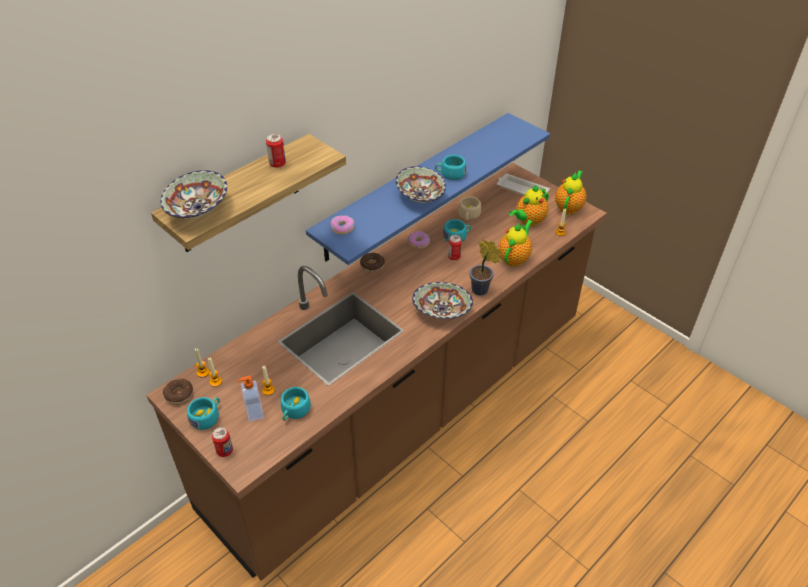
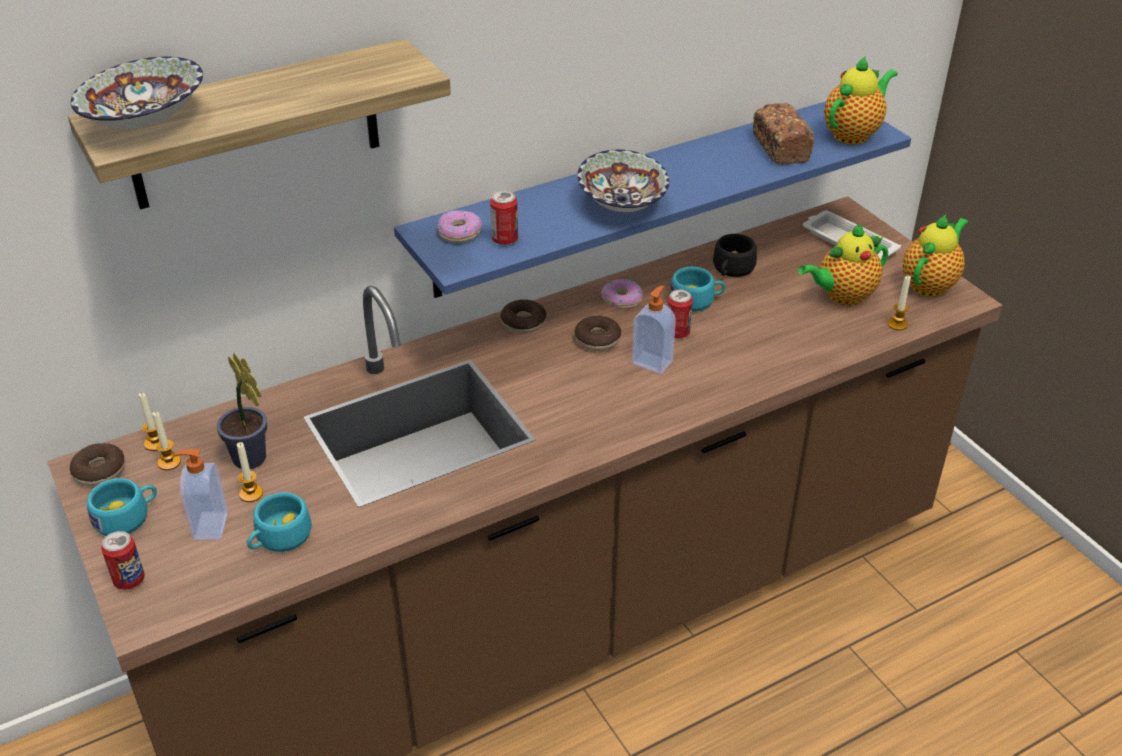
camera: 15 degrees right, 5 degrees down
can [266,134,286,168] -> can moved to [490,190,518,245]
bowl [412,282,473,319] -> none
turquoise cup [435,155,466,180] -> none
beige cup [458,196,481,221] -> black cup [713,234,757,277]
potted plant [469,239,501,296] -> potted plant moved to [217,353,267,469]
teapot [499,220,533,267] -> teapot moved to [824,56,898,144]
none -> donut [574,315,621,351]
none -> soap dispenser [632,286,676,374]
none -> bread [753,103,814,165]

